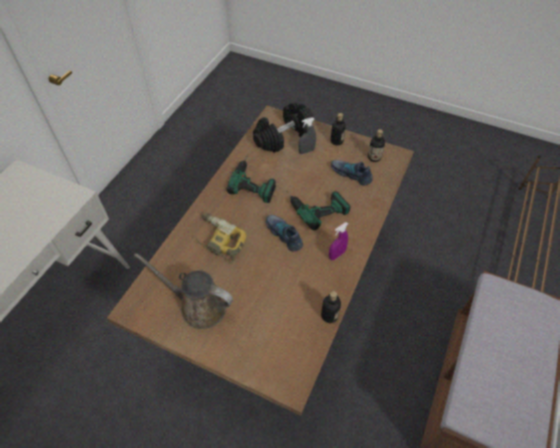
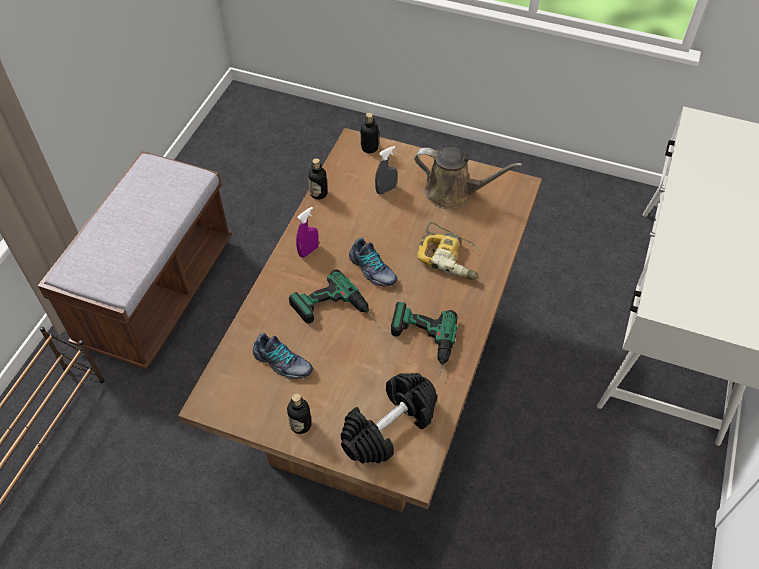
camera: 175 degrees right, 0 degrees up
grey spray bottle [298,117,316,154] -> grey spray bottle moved to [375,146,398,195]
bottle [368,129,385,162] -> bottle moved to [361,113,379,153]

